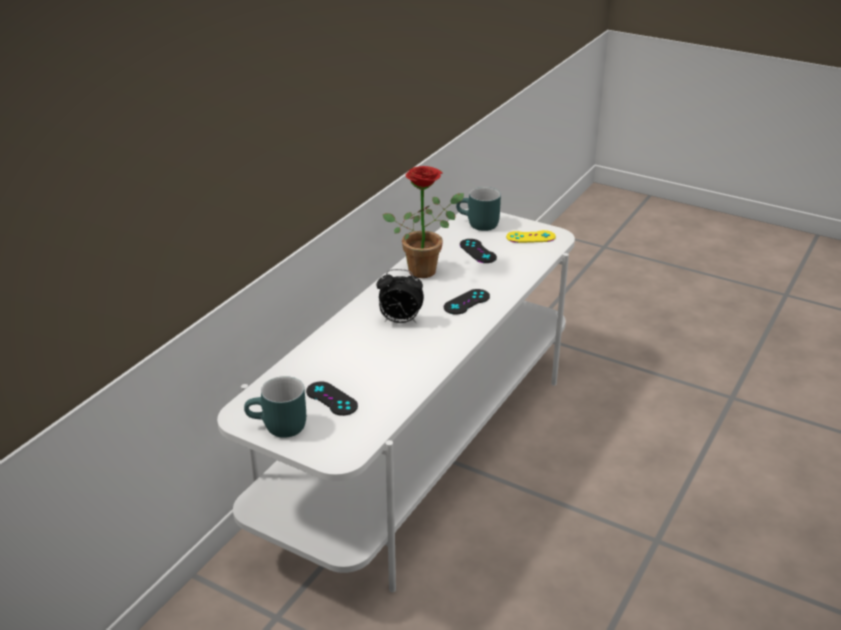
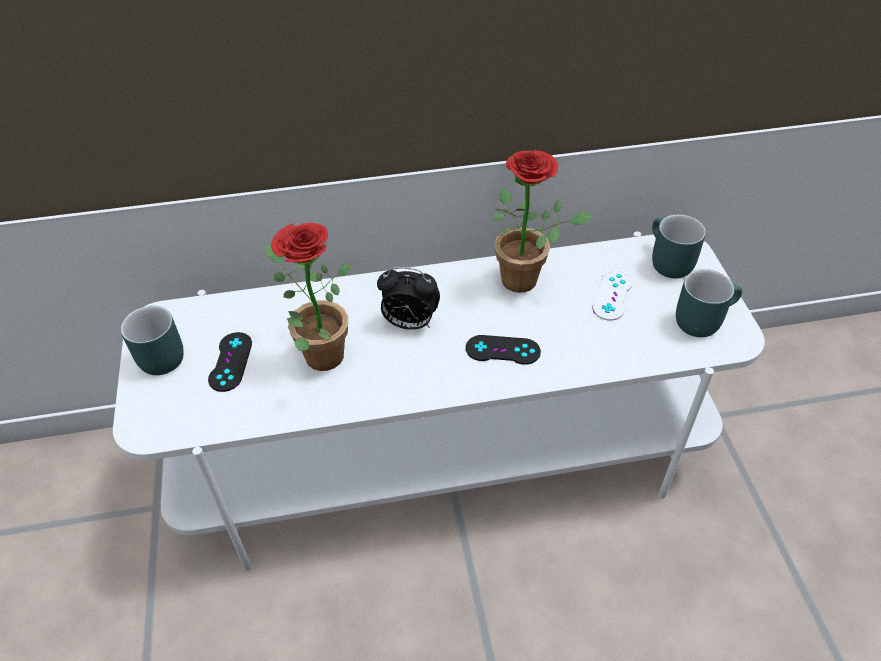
camera: 50 degrees right, 15 degrees up
alarm clock [376,269,424,323] -> alarm clock turned 45 degrees counterclockwise [377,267,440,330]
black game controller [460,239,497,263] -> white game controller [592,270,633,321]
yellow game controller [506,230,556,243] -> turquoise mug [676,269,742,337]
none -> potted plant [265,223,351,371]

